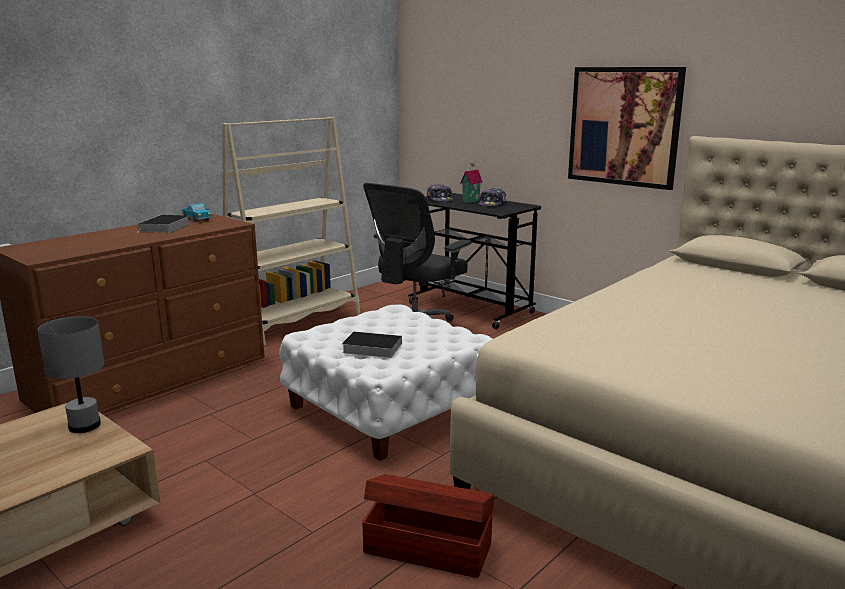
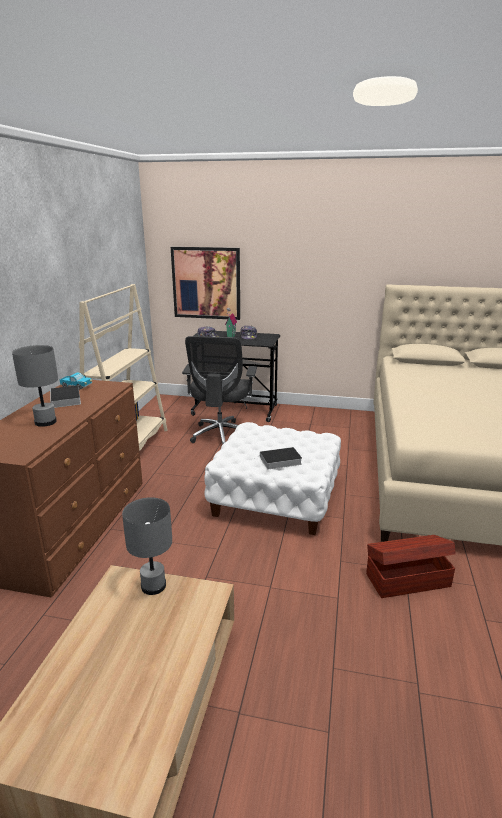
camera: 30 degrees left, 5 degrees up
picture [568,67,686,190] -> picture moved to [171,247,240,320]
none -> grey table lamp [12,345,58,427]

